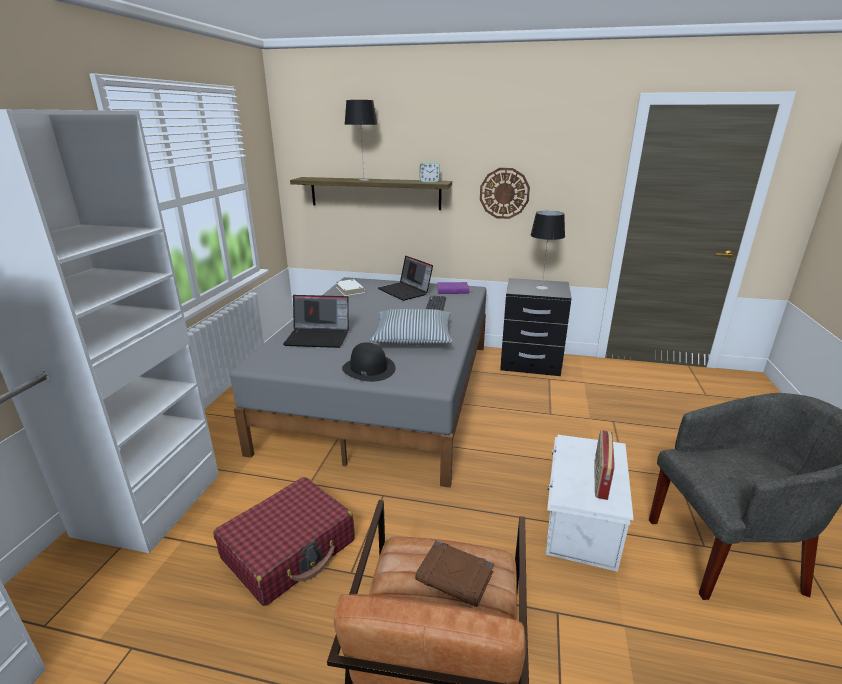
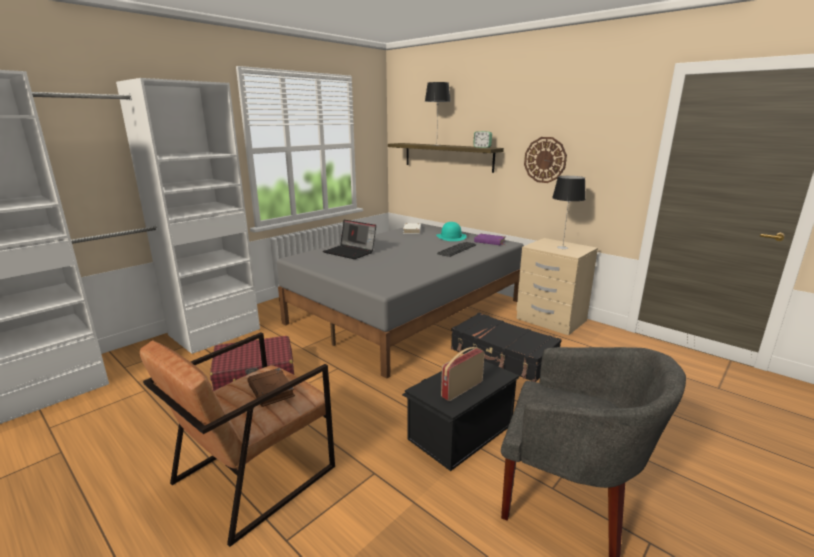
camera: 30 degrees right, 5 degrees down
black hat [342,342,396,382] -> none
pillow [370,309,453,345] -> none
laptop [378,256,433,301] -> turquoise hat [436,222,467,241]
black nightstand [500,278,572,376] -> beige nightstand [516,238,598,335]
white storage box [546,435,634,572] -> black storage box [402,361,519,471]
none -> black suitcase [451,313,562,382]

